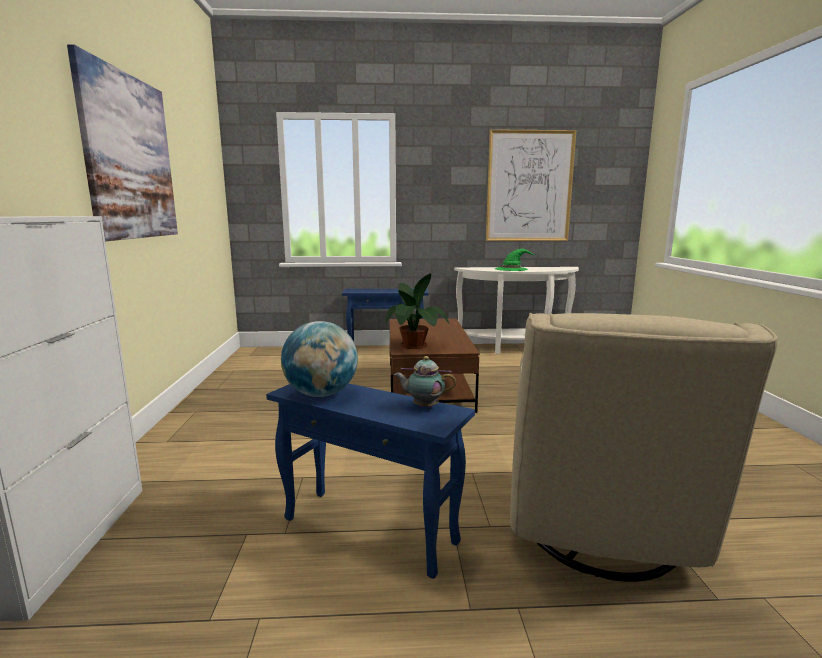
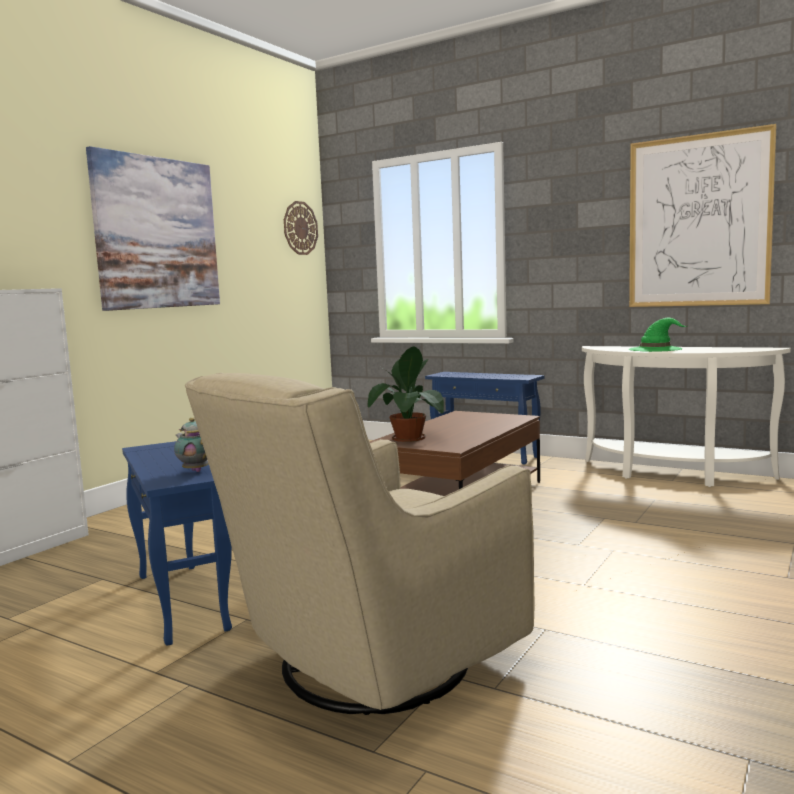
camera: 35 degrees right, 5 degrees down
globe [281,321,358,397] -> none
none -> wall clock [284,201,318,255]

